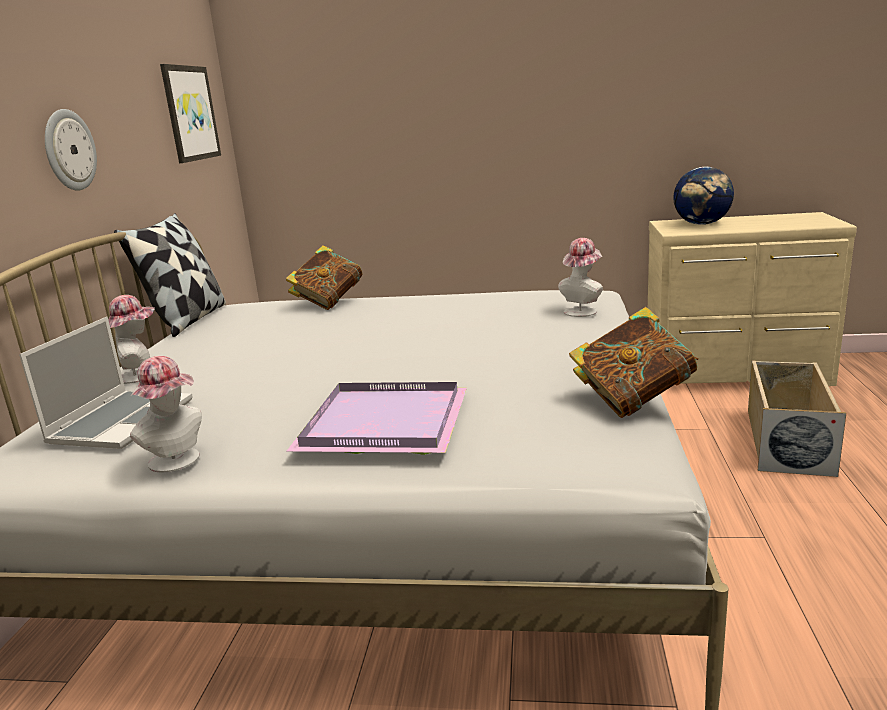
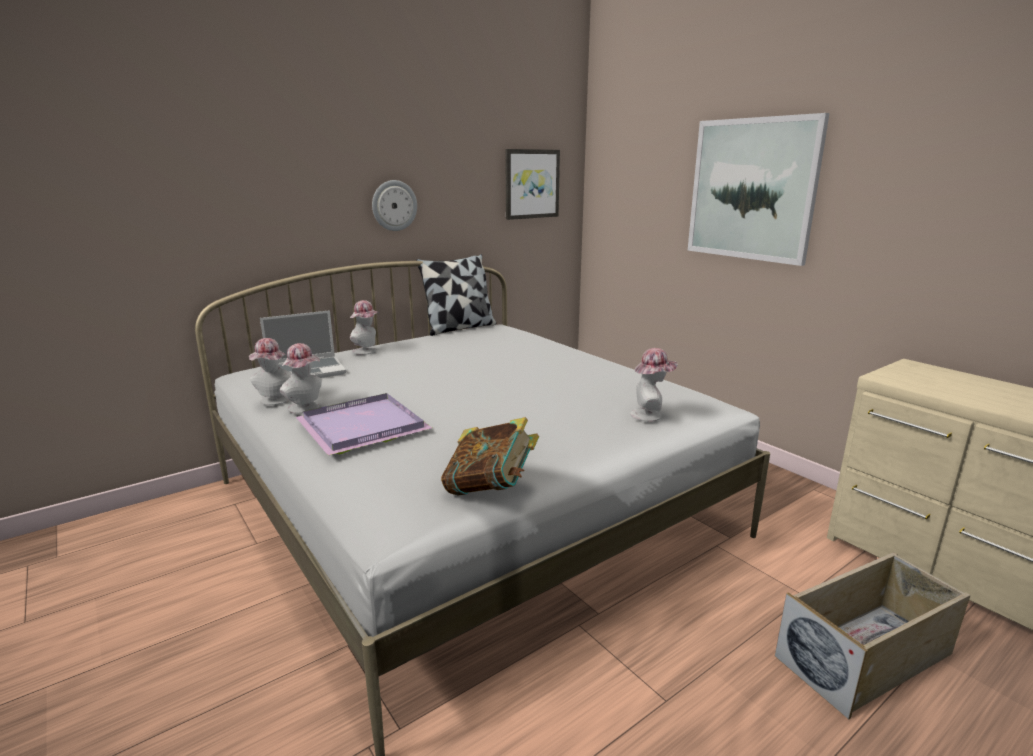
camera: 45 degrees right, 0 degrees up
book [286,245,363,310] -> none
globe [673,167,734,225] -> none
none -> hat [280,343,322,414]
none -> picture [688,113,830,266]

